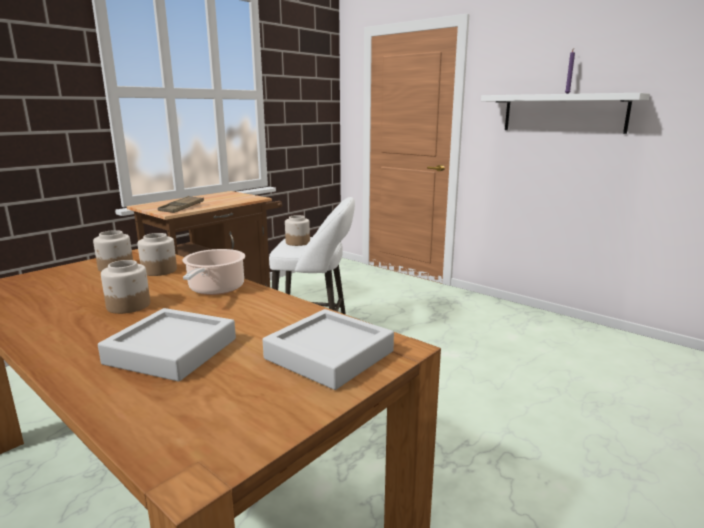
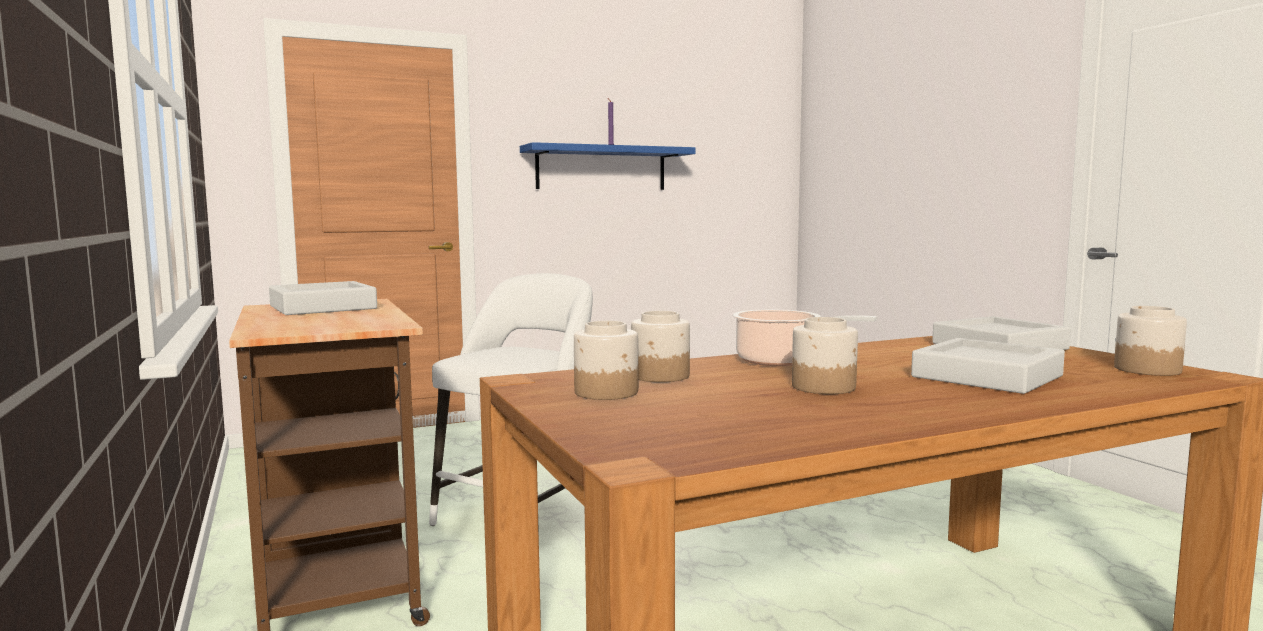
camera: 65 degrees left, 10 degrees down
brown tray [158,196,204,213] -> none
jar [285,215,310,246] -> jar moved to [1114,306,1187,376]
white shelf [481,93,650,134] -> blue shelf [520,142,695,190]
none -> grey tray [269,281,377,315]

